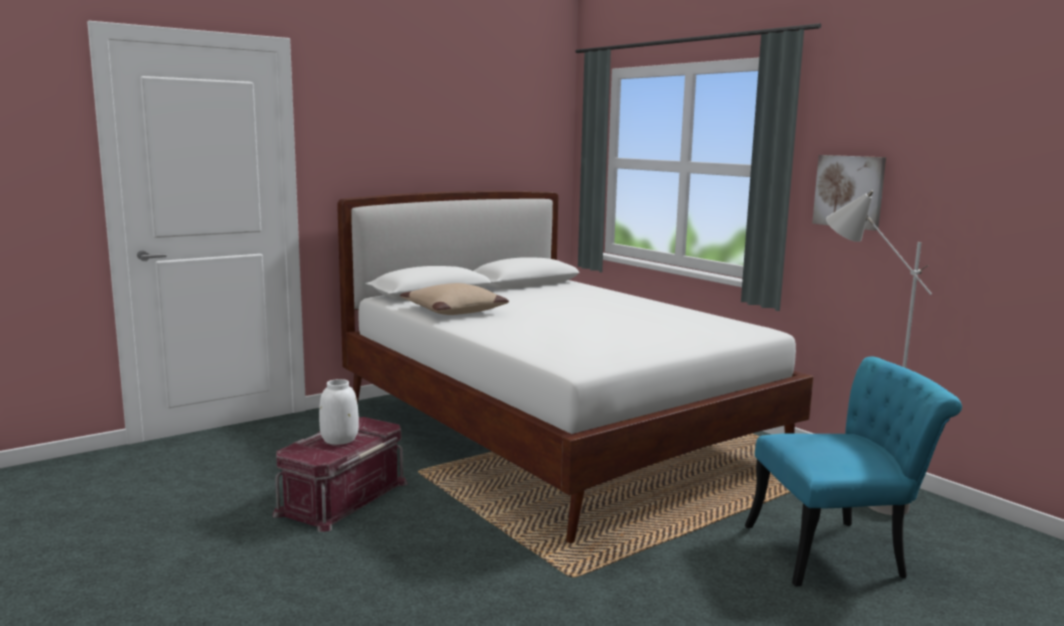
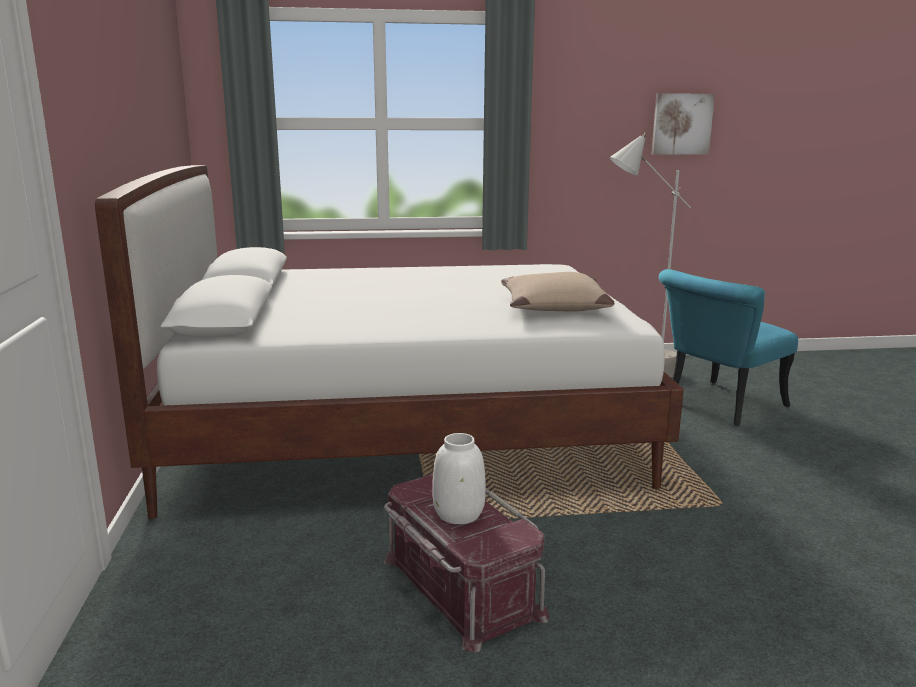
camera: 60 degrees left, 5 degrees up
beige pillow [400,283,509,315] -> beige pillow moved to [501,272,615,312]
turquoise chair [745,356,962,587] -> turquoise chair turned 150 degrees counterclockwise [659,269,798,426]
picture [812,155,886,231] -> picture moved to [652,93,715,155]

